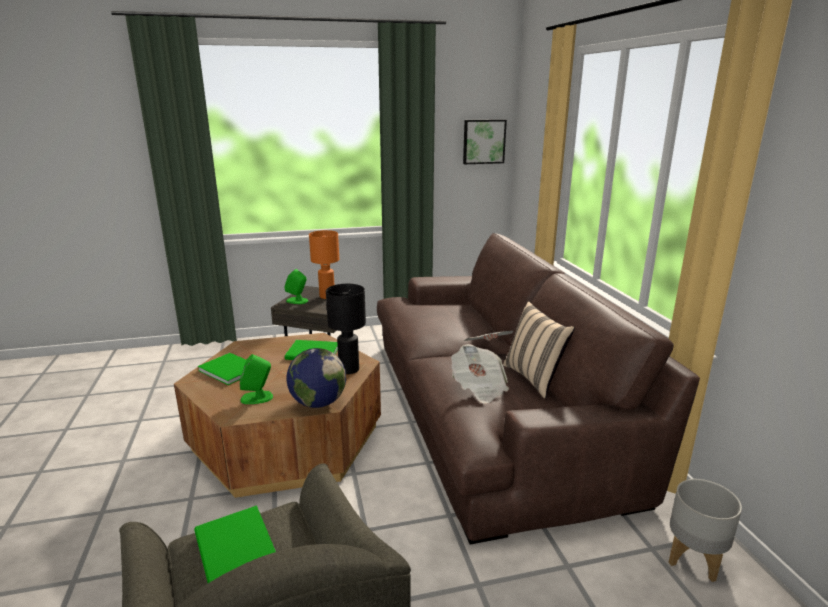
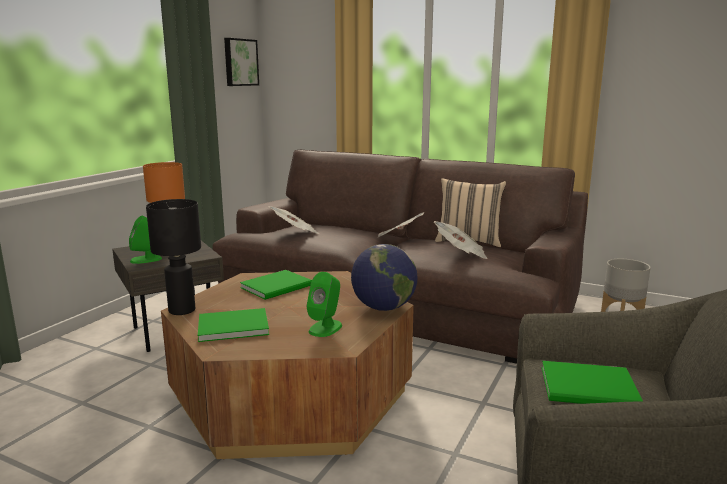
camera: 50 degrees left, 5 degrees down
black table lamp [326,284,366,374] -> black table lamp moved to [146,199,201,315]
none -> newspaper [268,206,319,234]

